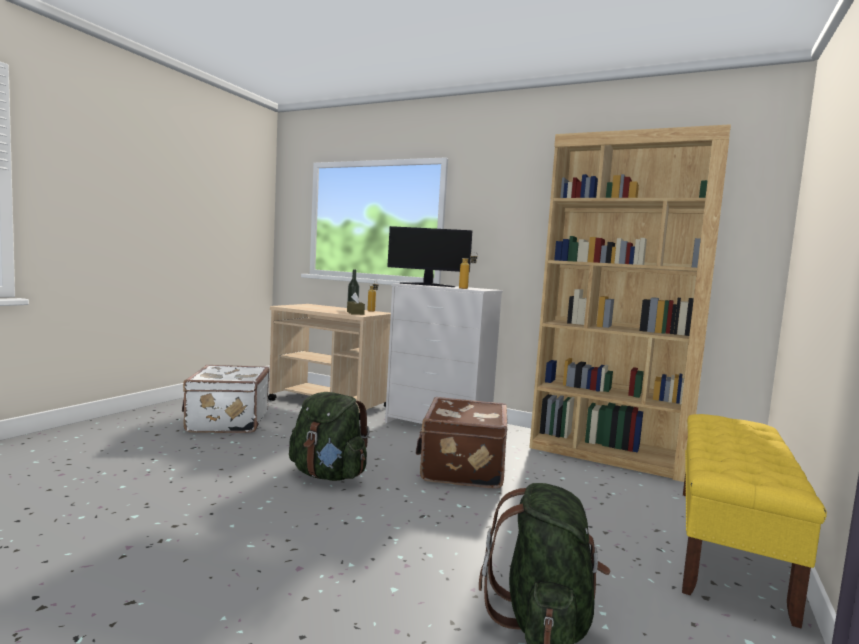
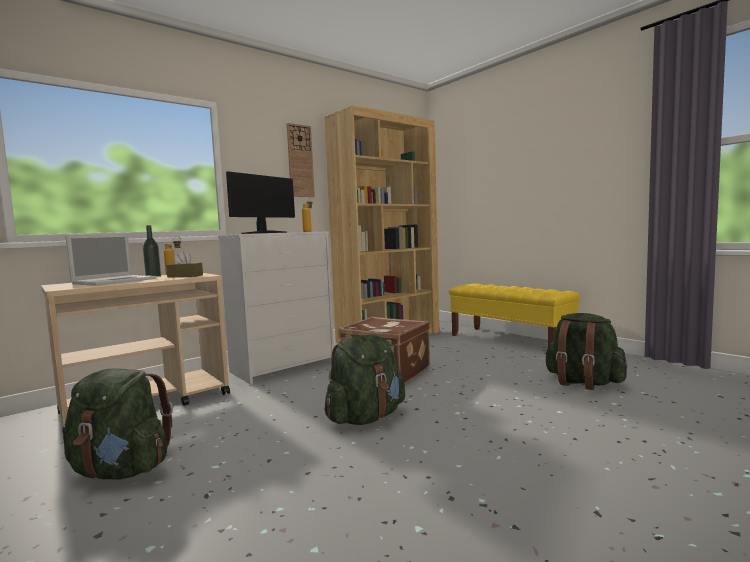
camera: 65 degrees left, 0 degrees up
white suitcase [182,365,269,433] -> green backpack [63,368,173,480]
none -> laptop [65,234,156,286]
none -> wall clock [287,123,315,197]

